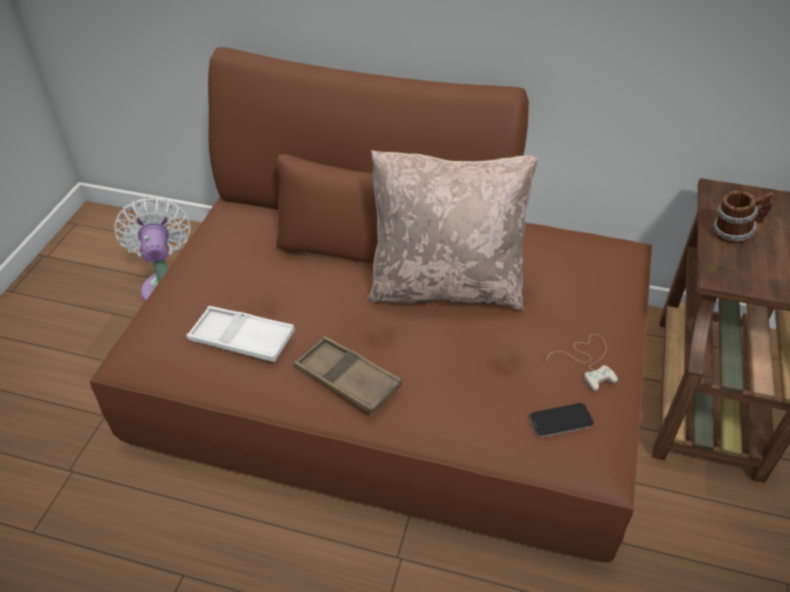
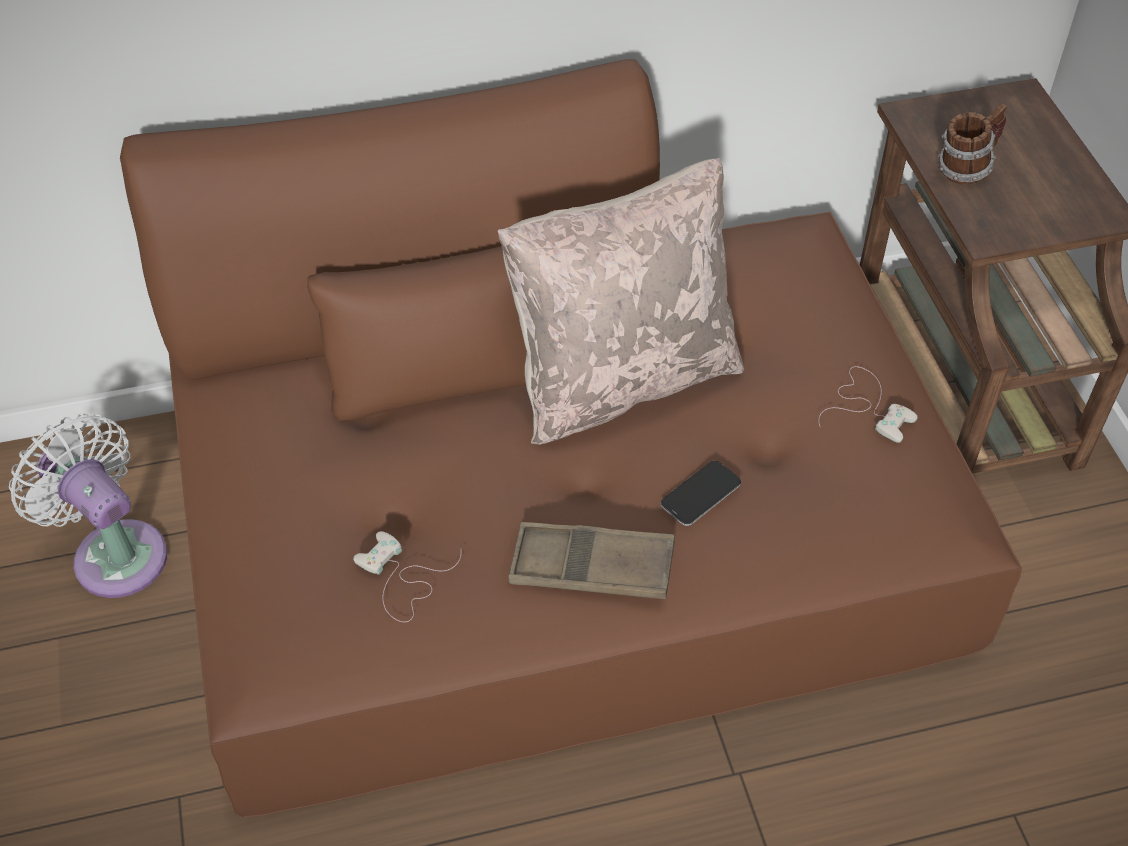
camera: 30 degrees left, 5 degrees up
white tray [186,306,295,362] -> white game controller [353,531,462,622]
phone [529,403,594,437] -> phone moved to [660,461,741,526]

